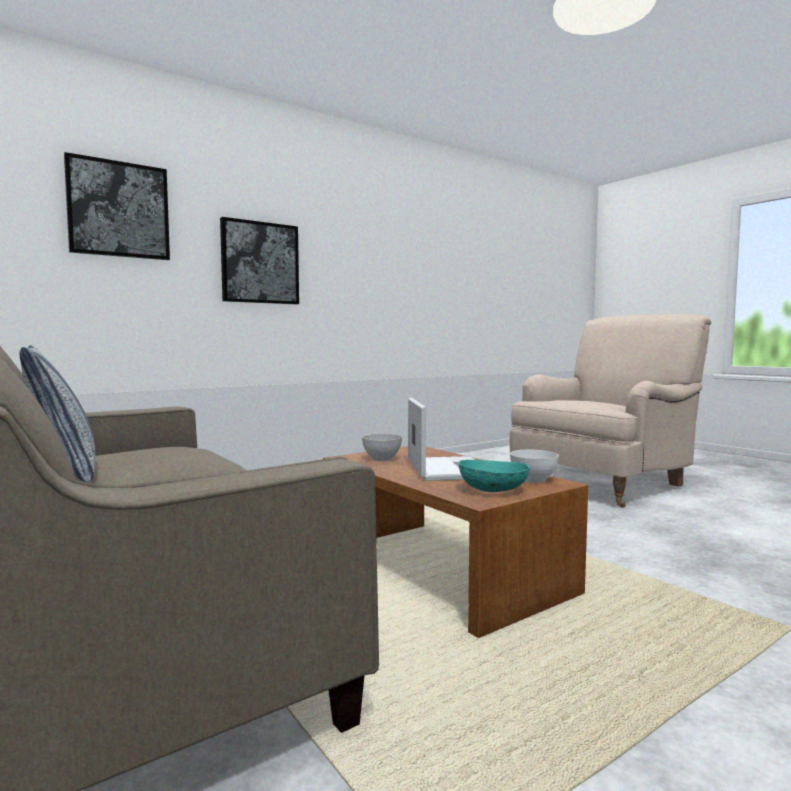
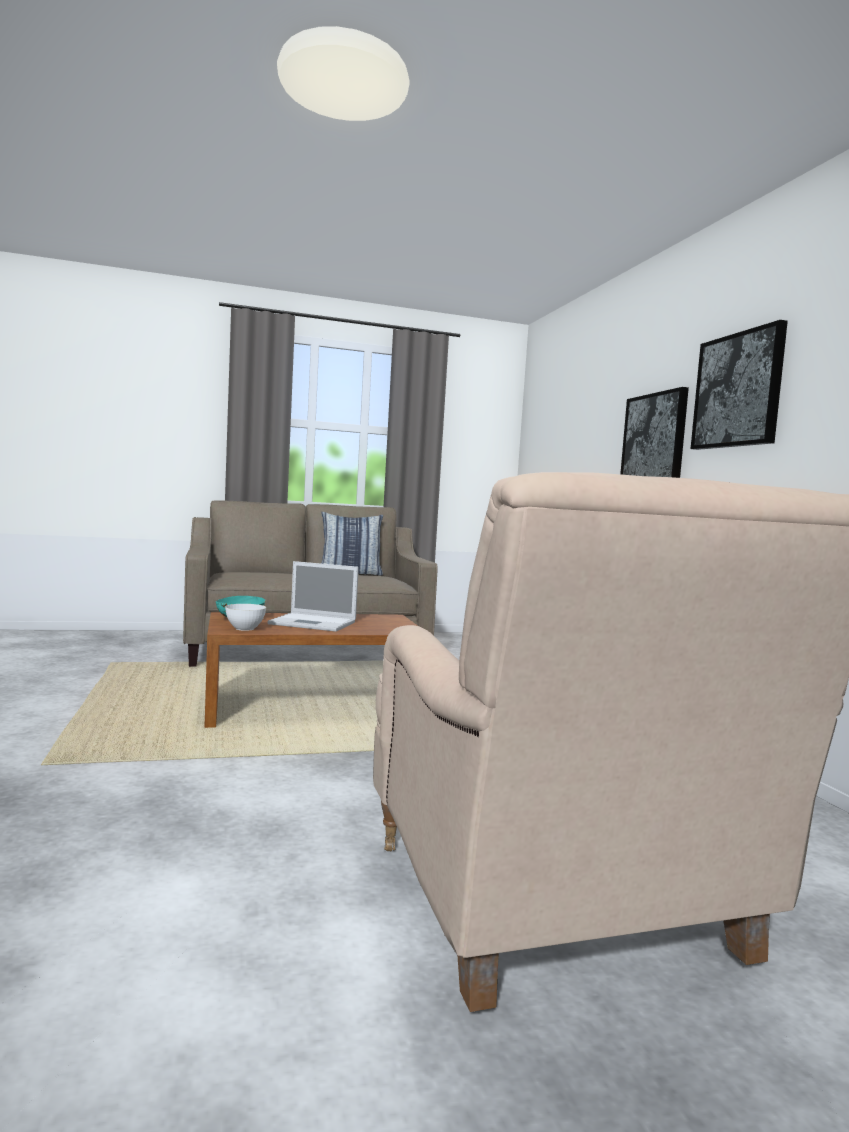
camera: 110 degrees right, 0 degrees up
picture [64,152,170,260] -> picture moved to [691,320,788,450]
grey bowl [362,434,402,461] -> none

